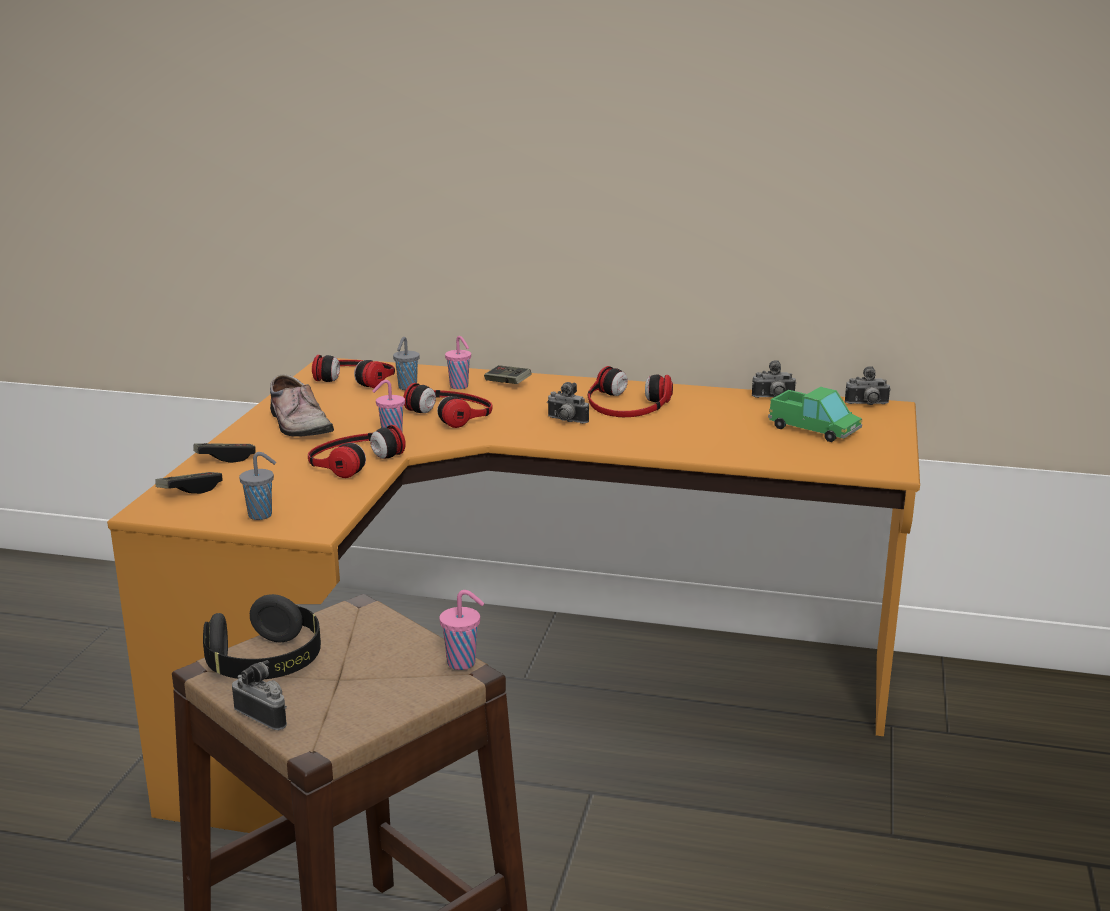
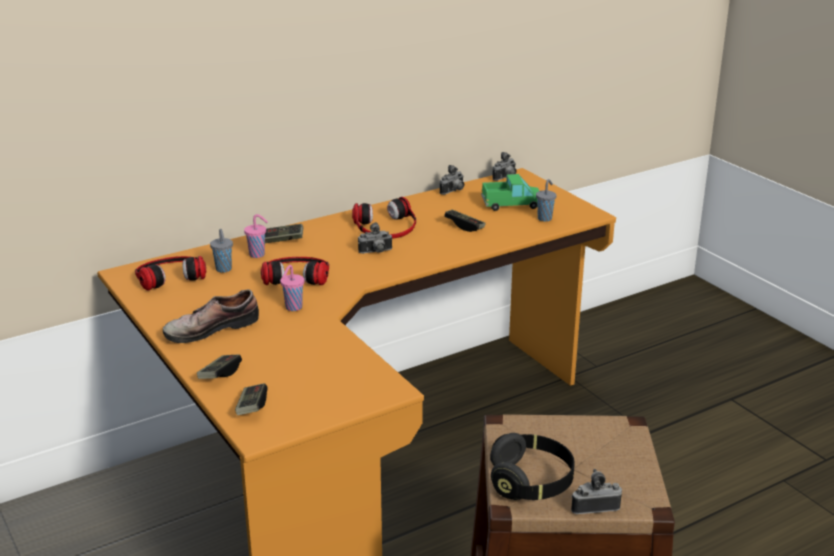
camera: 45 degrees left, 5 degrees up
grey cup [239,452,276,520] -> grey cup moved to [536,179,556,222]
shoe [270,375,334,437] -> shoe turned 135 degrees clockwise [163,289,259,343]
headphones [308,425,406,478] -> none
pink cup [439,590,484,670] -> none
none -> game controller [444,210,486,232]

